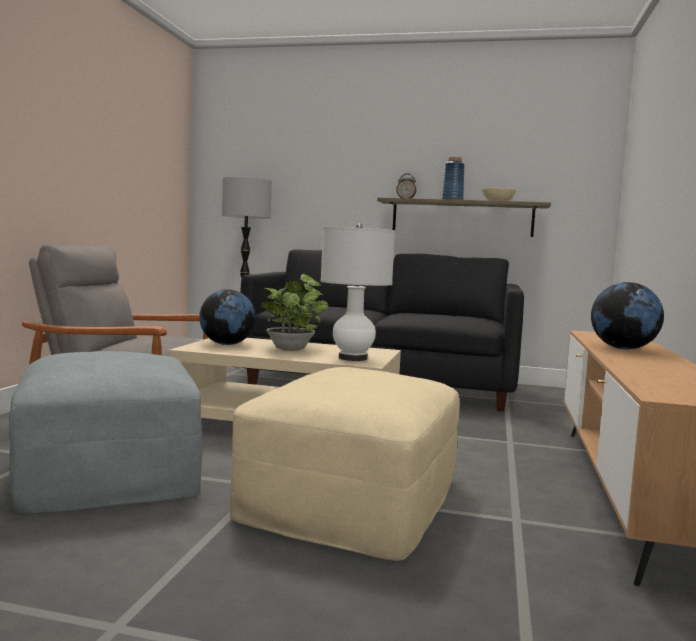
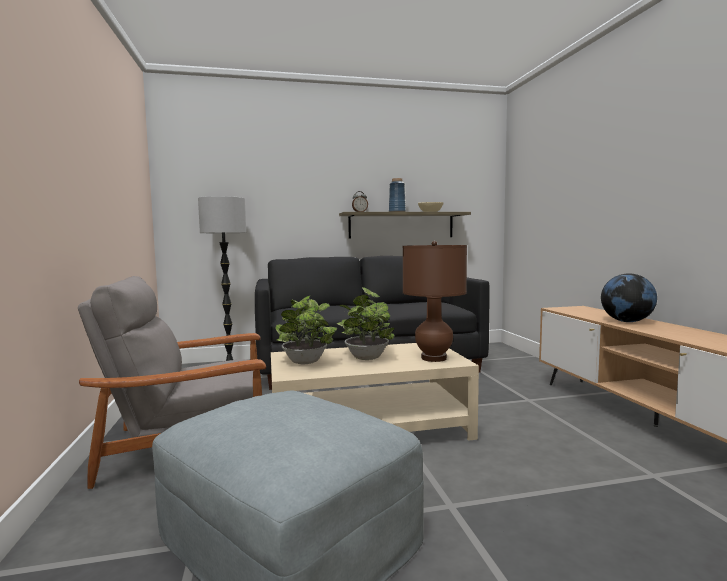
camera: 25 degrees left, 0 degrees up
globe [199,289,256,345] -> potted plant [275,296,337,364]
beige ottoman [230,367,460,561] -> none
white table lamp [321,224,395,361] -> brown table lamp [403,241,467,362]

